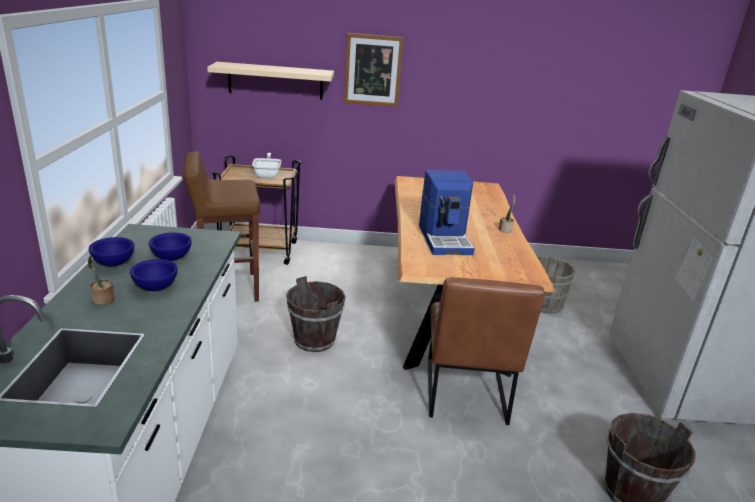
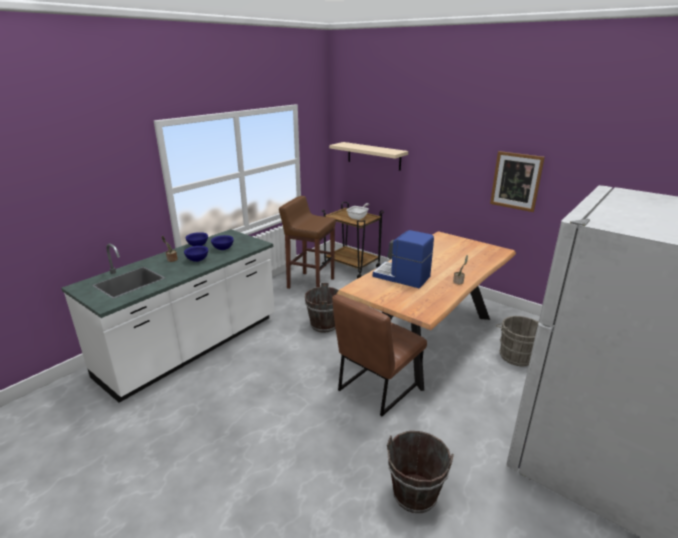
camera: 40 degrees right, 0 degrees up
picture [344,33,404,107] -> picture moved to [490,151,545,212]
coffee machine [419,170,475,255] -> coffee machine turned 90 degrees clockwise [373,230,434,288]

